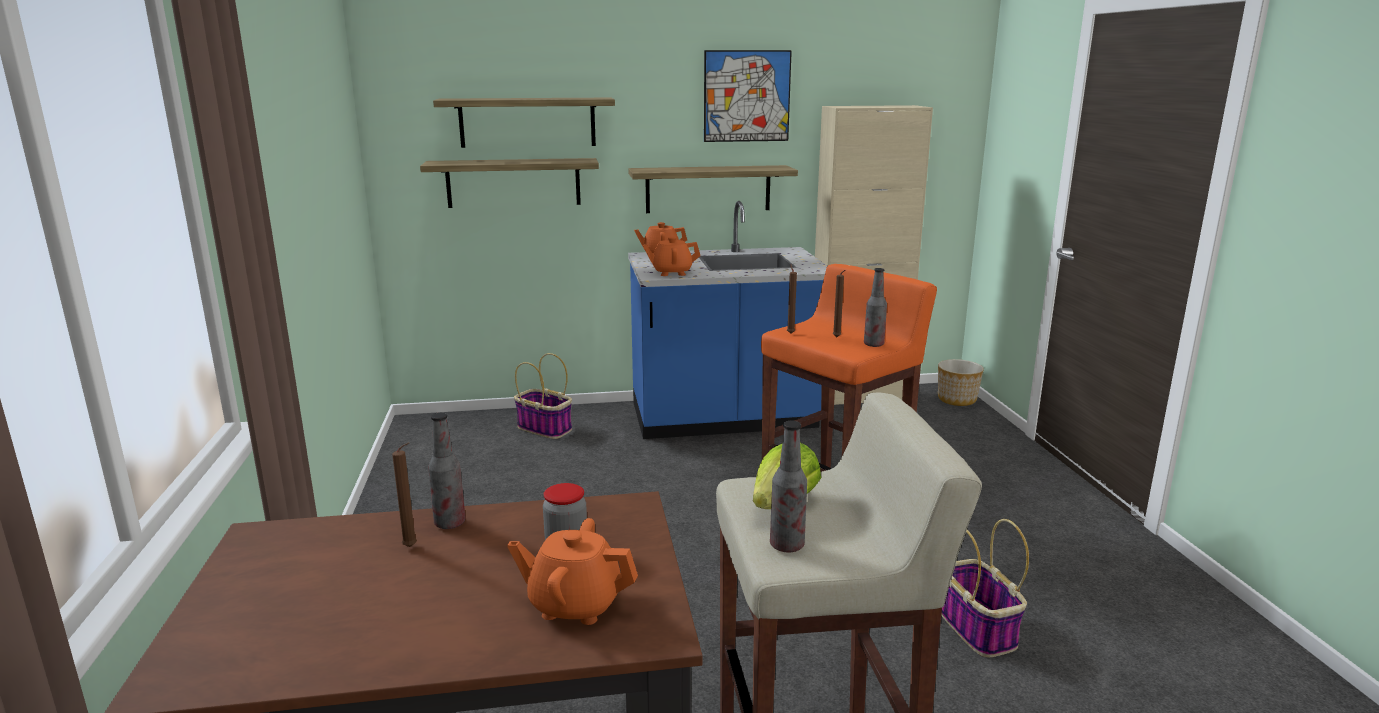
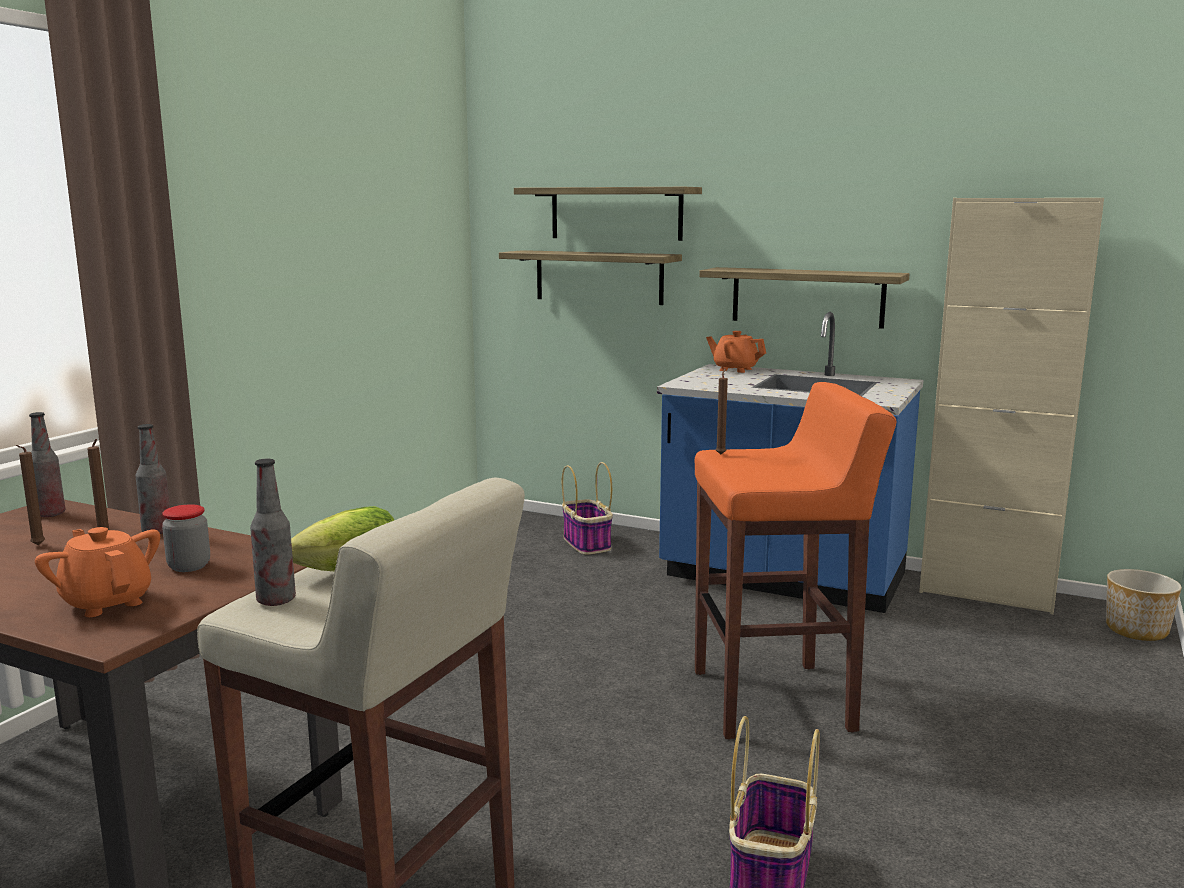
camera: 35 degrees right, 5 degrees down
orange teapot [643,237,700,276] -> none
picture [704,50,792,142] -> none
brown candle [833,270,845,337] -> brown candle moved to [16,445,45,545]
bottle [864,268,887,347] -> bottle moved to [29,412,65,517]

